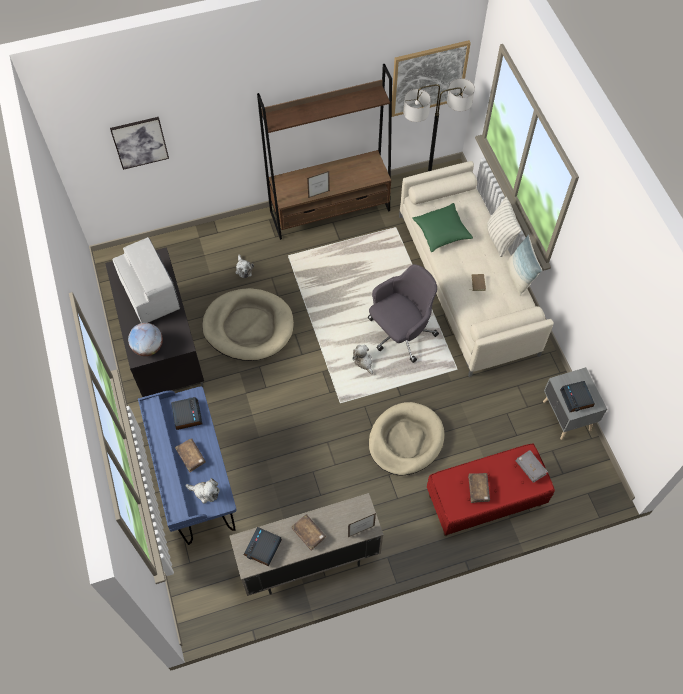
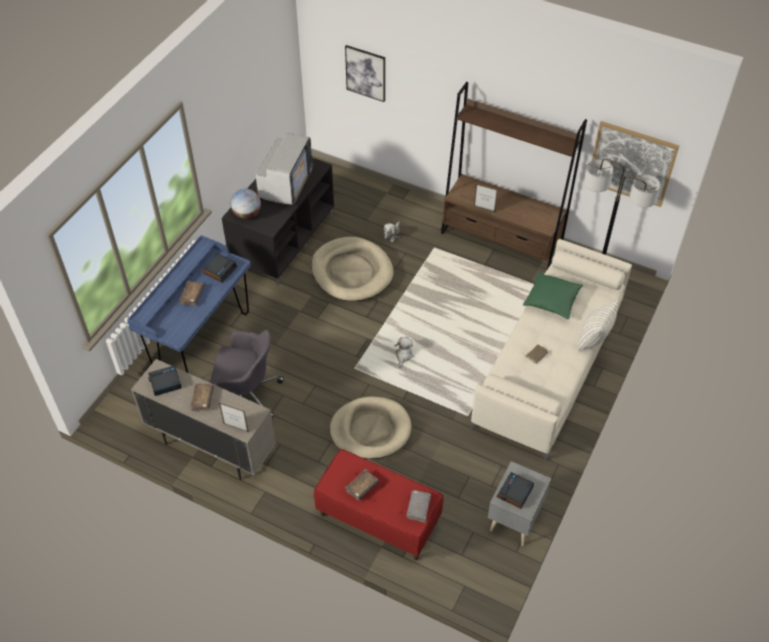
camera: 45 degrees right, 10 degrees down
plush toy [186,478,220,504] -> none
grey office chair [368,264,439,363] -> grey office chair moved to [210,330,284,419]
pillow [507,234,542,296] -> none

